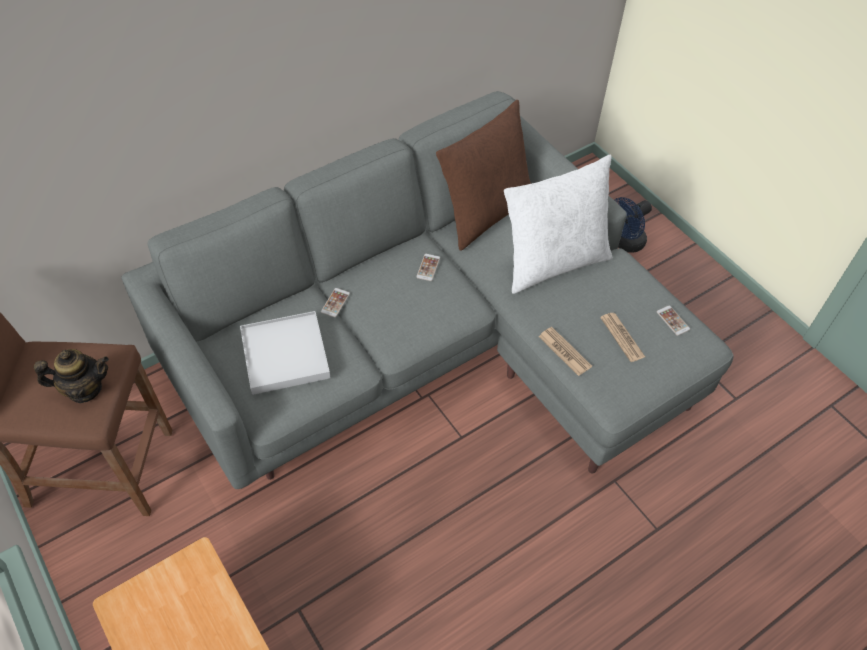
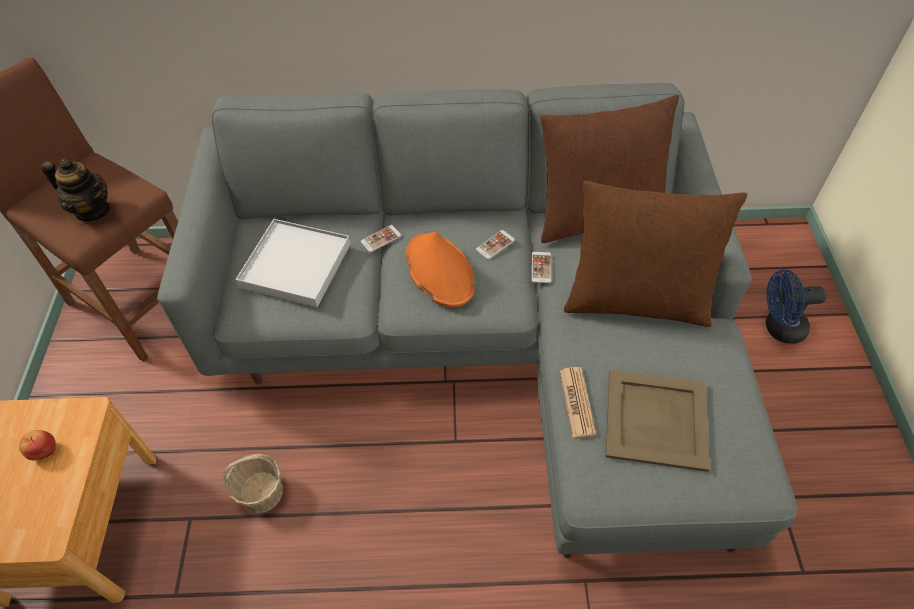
camera: 35 degrees right, 0 degrees up
white pillow [504,155,613,294] -> brown pillow [564,181,747,327]
newspaper [600,313,645,362] -> beige tray [606,370,710,472]
phone [657,306,690,336] -> phone moved to [531,252,551,283]
none -> apple [19,430,56,460]
none -> basket [223,454,283,513]
none -> orange hat [405,231,475,307]

